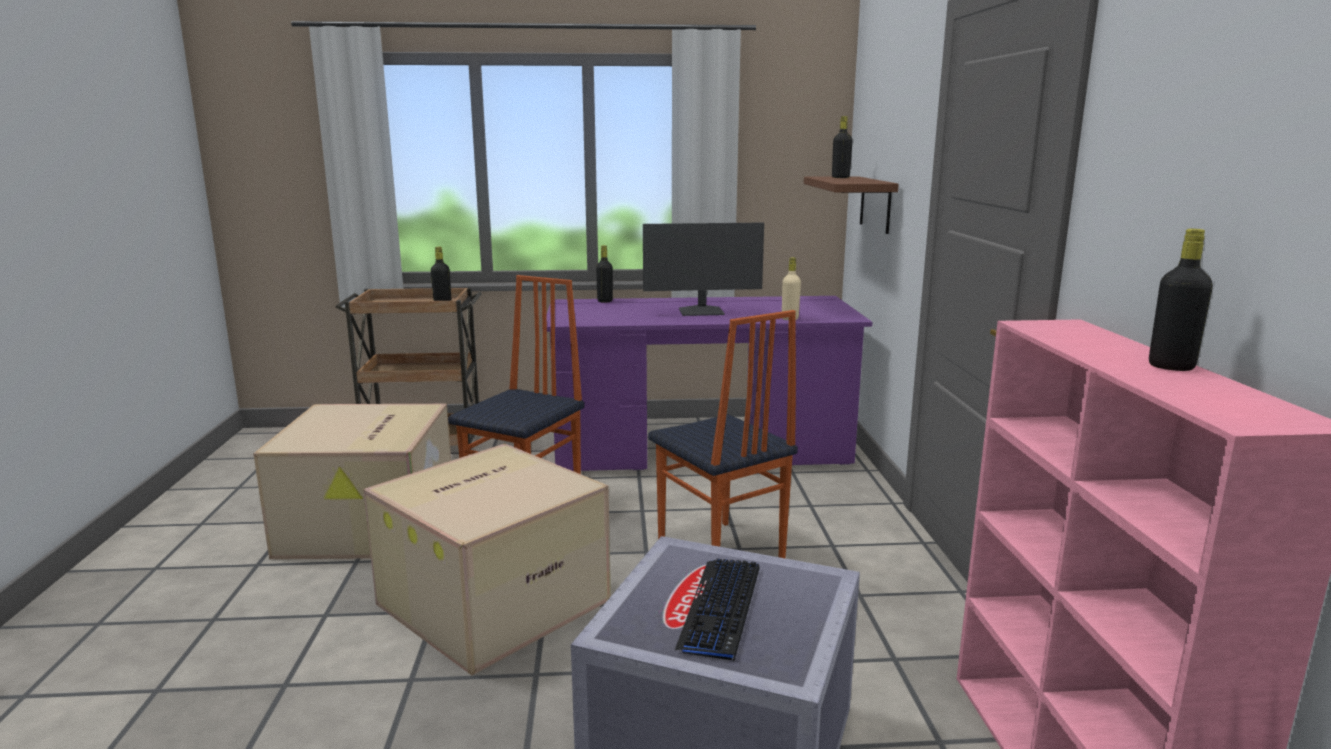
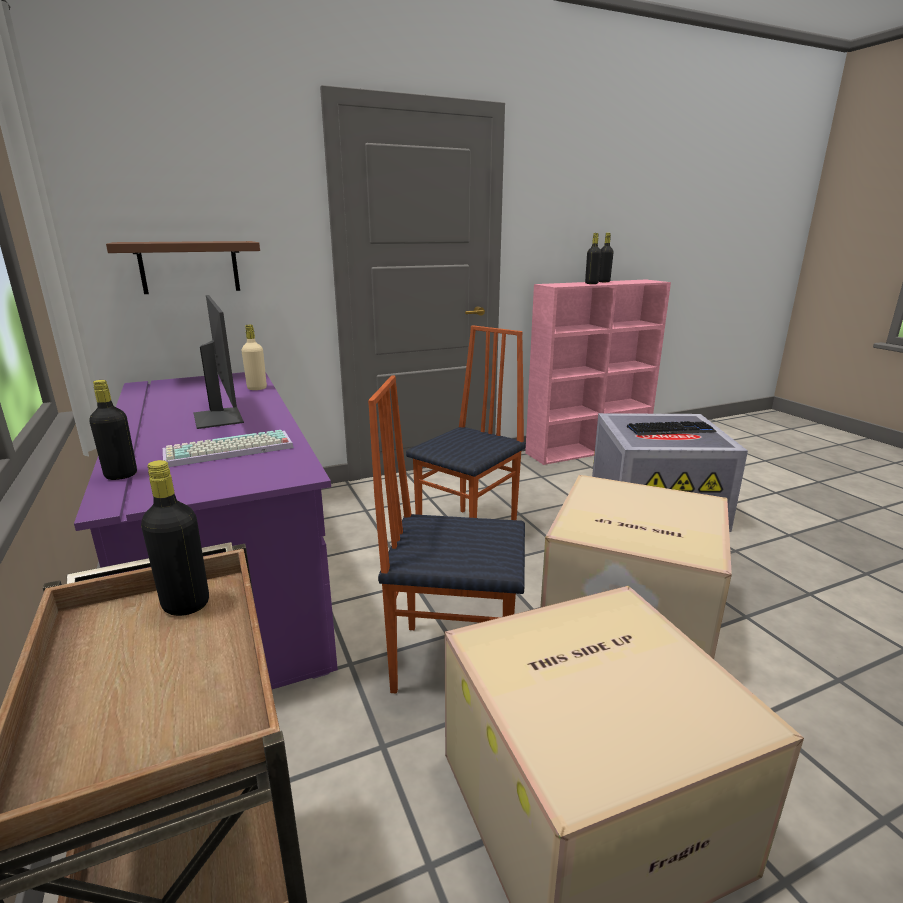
camera: 110 degrees left, 5 degrees up
black bottle [832,116,853,178] -> black bottle moved to [585,233,602,284]
none -> keyboard [163,430,294,467]

